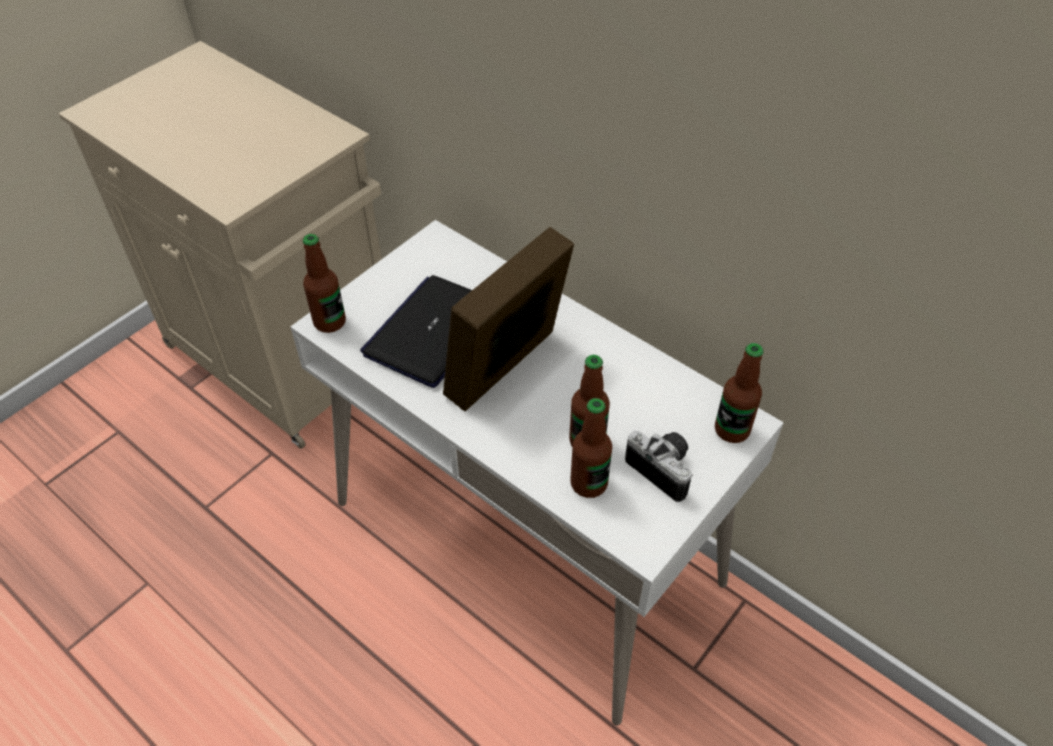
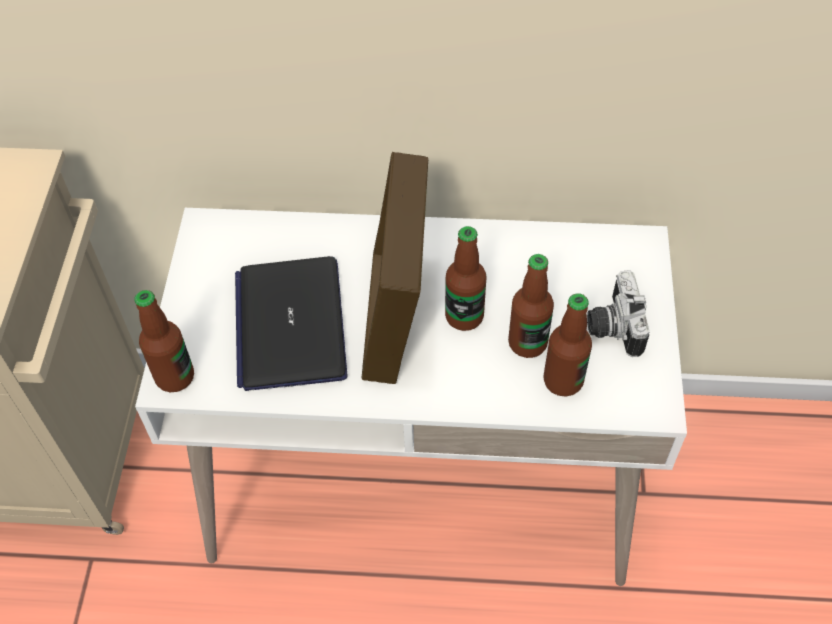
camera: 35 degrees left, 5 degrees up
camera [625,431,693,502] -> camera turned 105 degrees counterclockwise [587,270,650,357]
bottle [715,343,763,443] -> bottle moved to [445,226,486,331]

